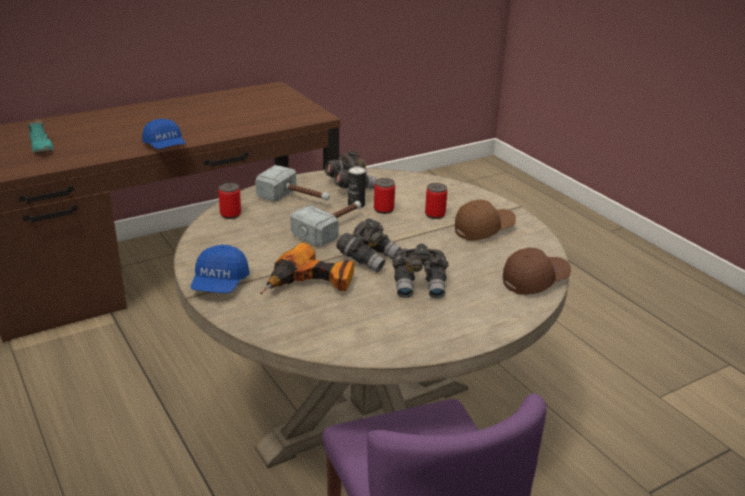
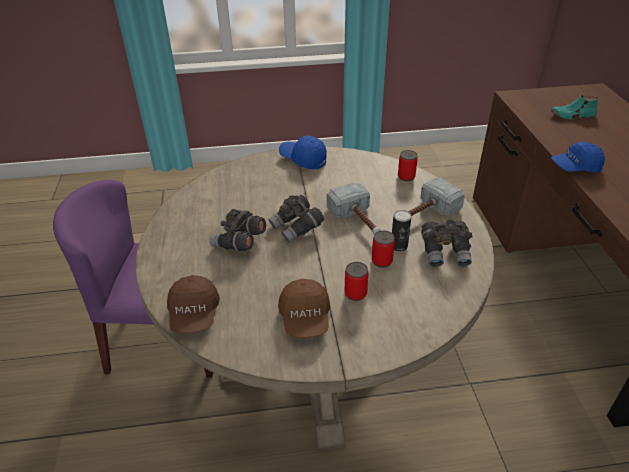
camera: 115 degrees right, 10 degrees up
power drill [260,243,354,294] -> none

